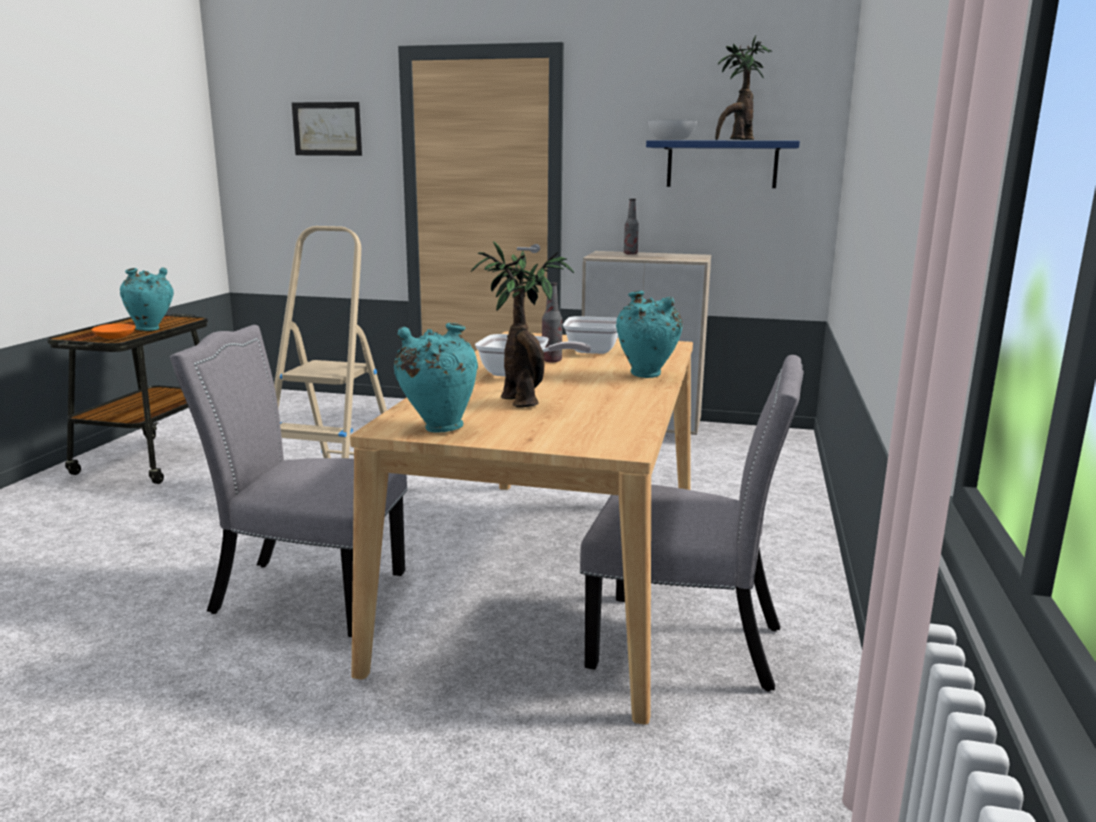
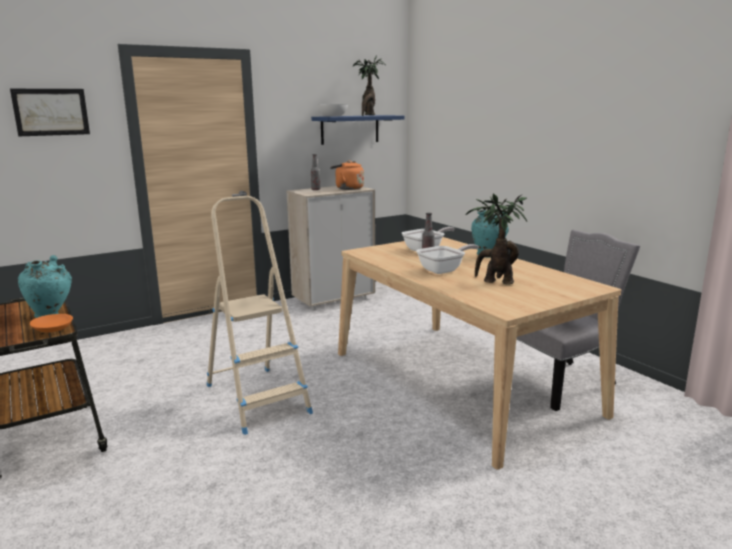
camera: 45 degrees left, 0 degrees up
grey chair [170,325,407,637] -> none
turquoise vase [394,323,478,433] -> none
none -> orange kettle [330,161,364,190]

